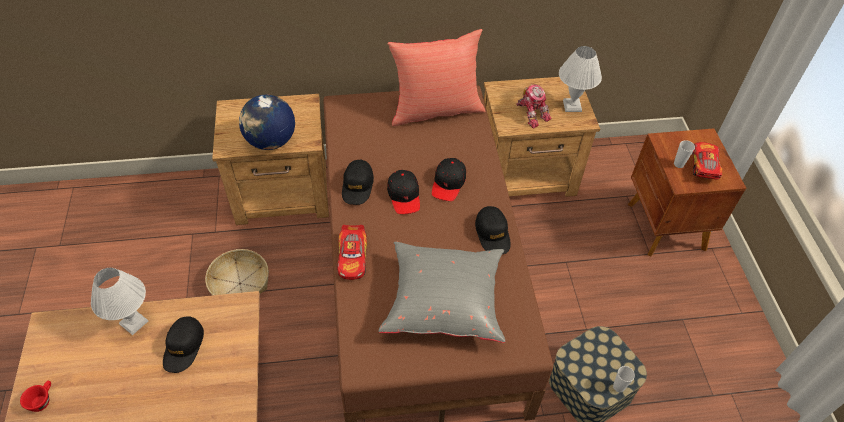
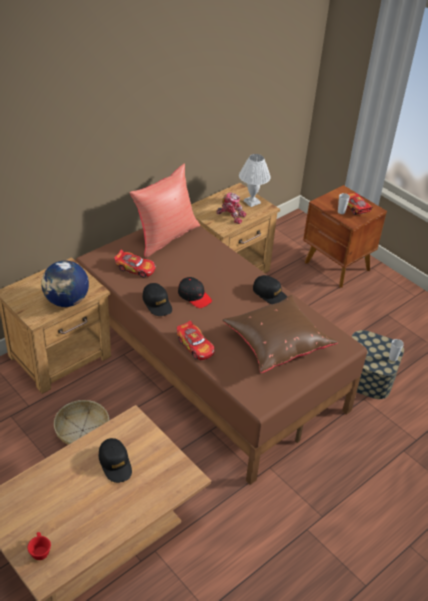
camera: 35 degrees left, 10 degrees down
white table lamp [91,268,148,335] -> none
grey pillow [379,242,505,343] -> brown pillow [222,295,338,373]
black cap [432,158,466,201] -> none
none -> toy car [114,249,156,278]

